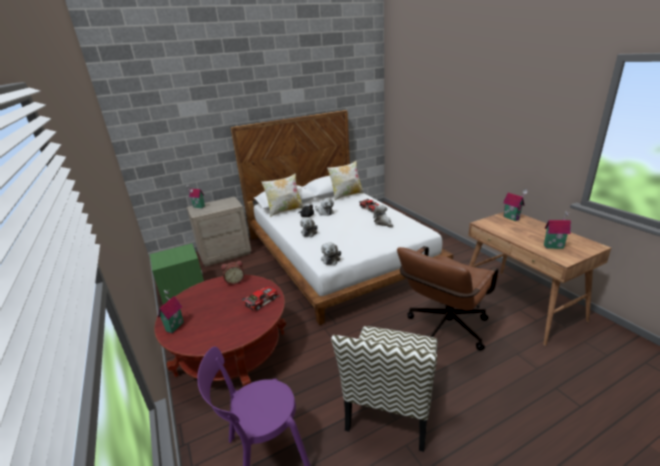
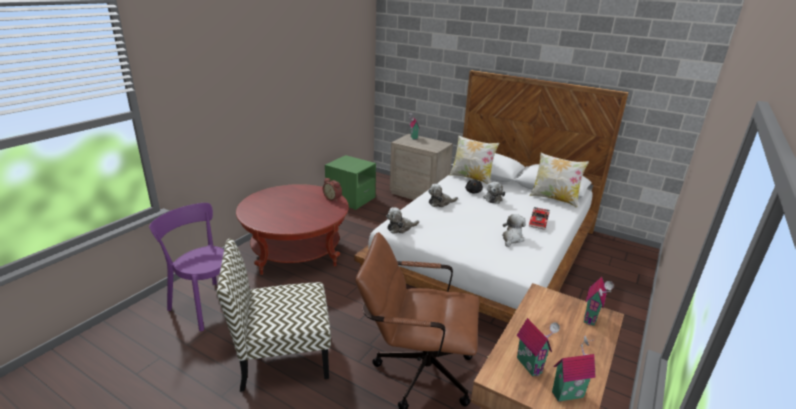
camera: 55 degrees right, 0 degrees up
toy house [158,289,184,333] -> toy house moved to [552,335,595,402]
toy car [242,286,280,310] -> none

